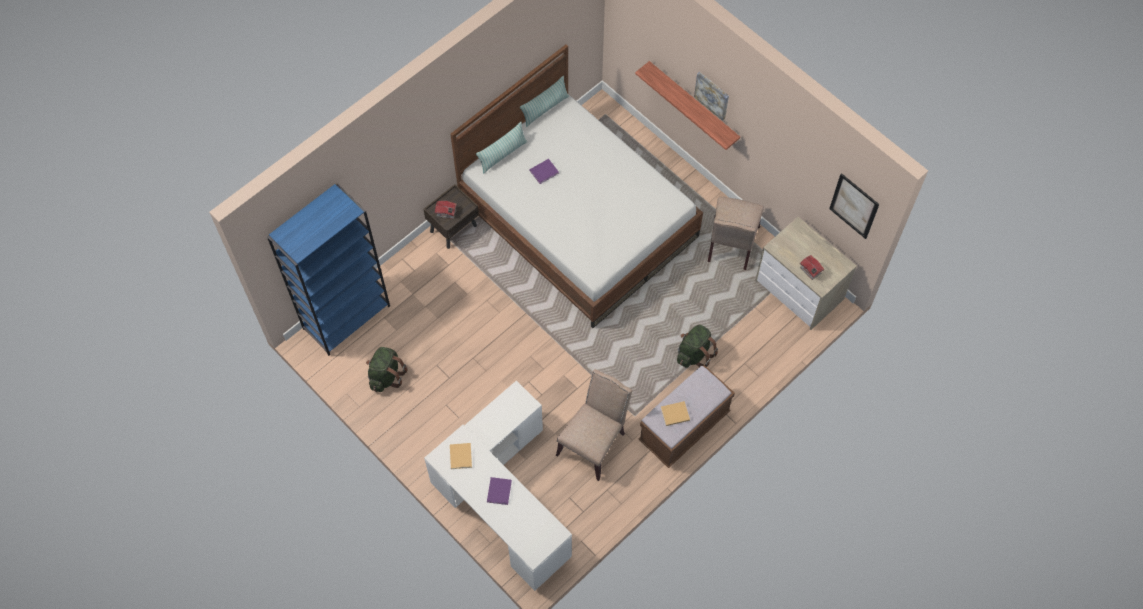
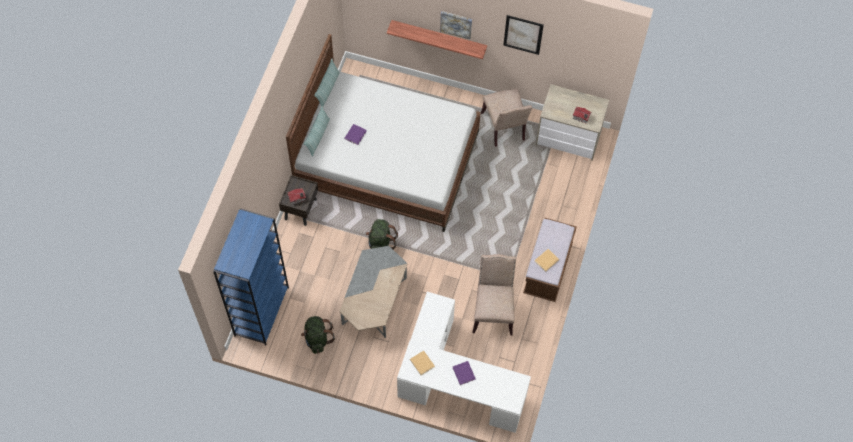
camera: 30 degrees left, 0 degrees up
green backpack [677,325,718,368] -> green backpack moved to [366,219,398,250]
picture [829,173,879,239] -> picture moved to [503,15,544,55]
none -> grey coffee table [339,246,407,338]

